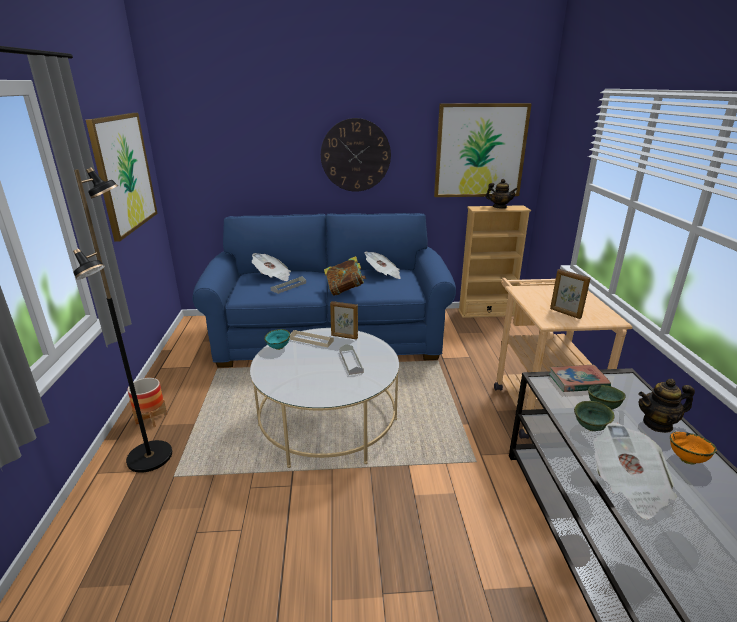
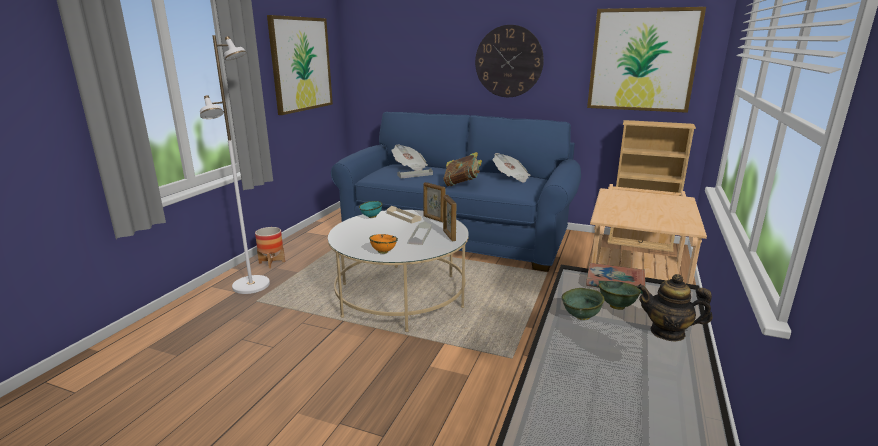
camera: 25 degrees right, 5 degrees down
black floor lamp [73,167,172,473] -> white floor lamp [200,35,270,294]
teapot [486,179,518,209] -> none
picture frame [550,269,590,319] -> picture frame moved to [443,195,456,241]
newspaper [593,422,677,520] -> none
orange bowl [670,432,717,465] -> orange bowl moved to [369,234,398,254]

